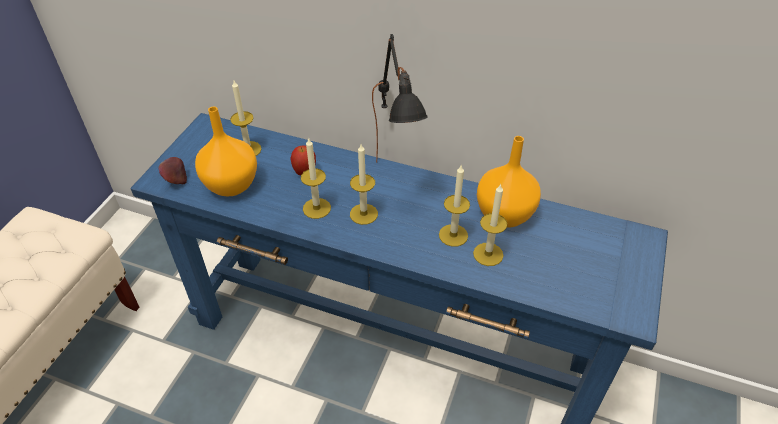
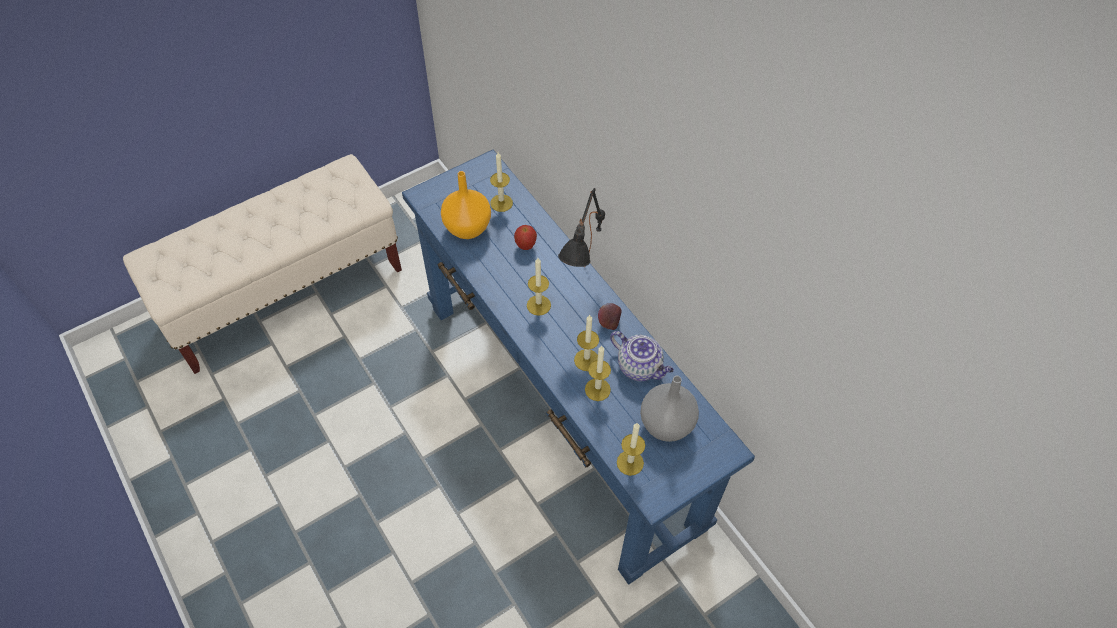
camera: 35 degrees right, 10 degrees up
apple [159,157,187,184] -> apple moved to [598,303,622,330]
candle [301,137,331,219] -> candle moved to [617,423,645,476]
orange vase [477,136,541,227] -> teapot [610,331,674,381]
none -> grey vase [640,376,699,442]

